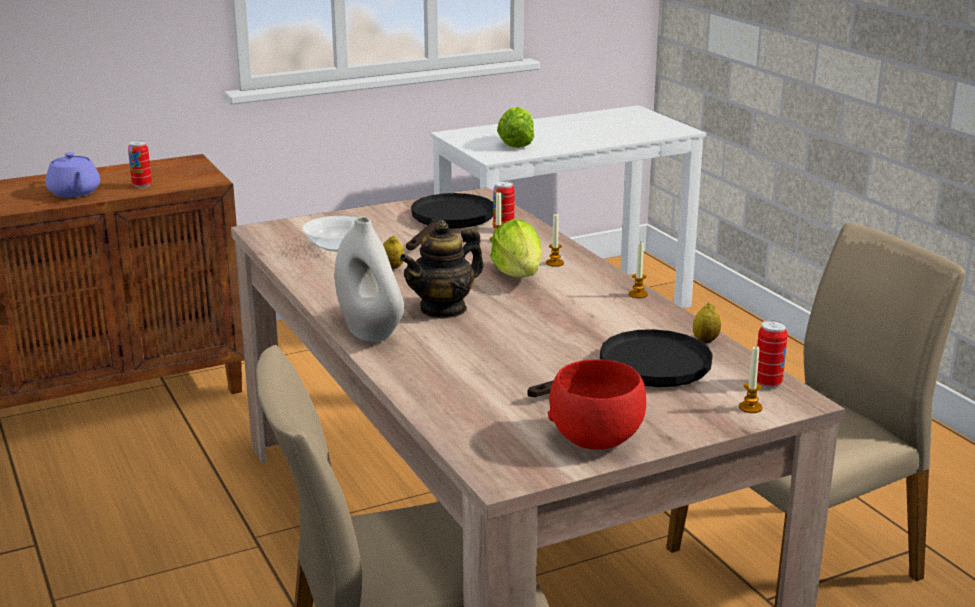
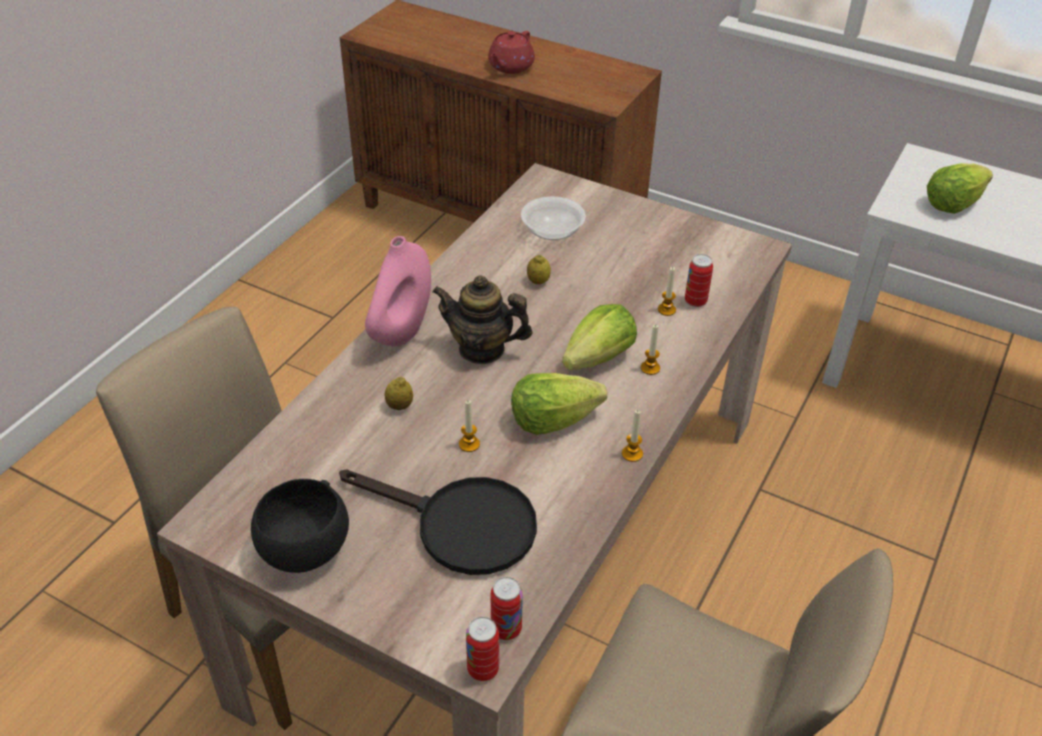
camera: 55 degrees right, 20 degrees up
purple teapot [46,152,100,198] -> red teapot [488,31,535,74]
can [128,140,152,188] -> can moved to [466,617,499,681]
white vase [334,216,404,342] -> pink vase [365,236,431,346]
black frying pan [406,193,493,250] -> none
red bowl [547,359,646,450] -> black bowl [251,479,349,573]
lemon [693,303,721,344] -> lemon moved to [385,377,413,410]
candle [739,346,763,413] -> candle moved to [459,400,480,452]
none -> lettuce [511,373,607,435]

